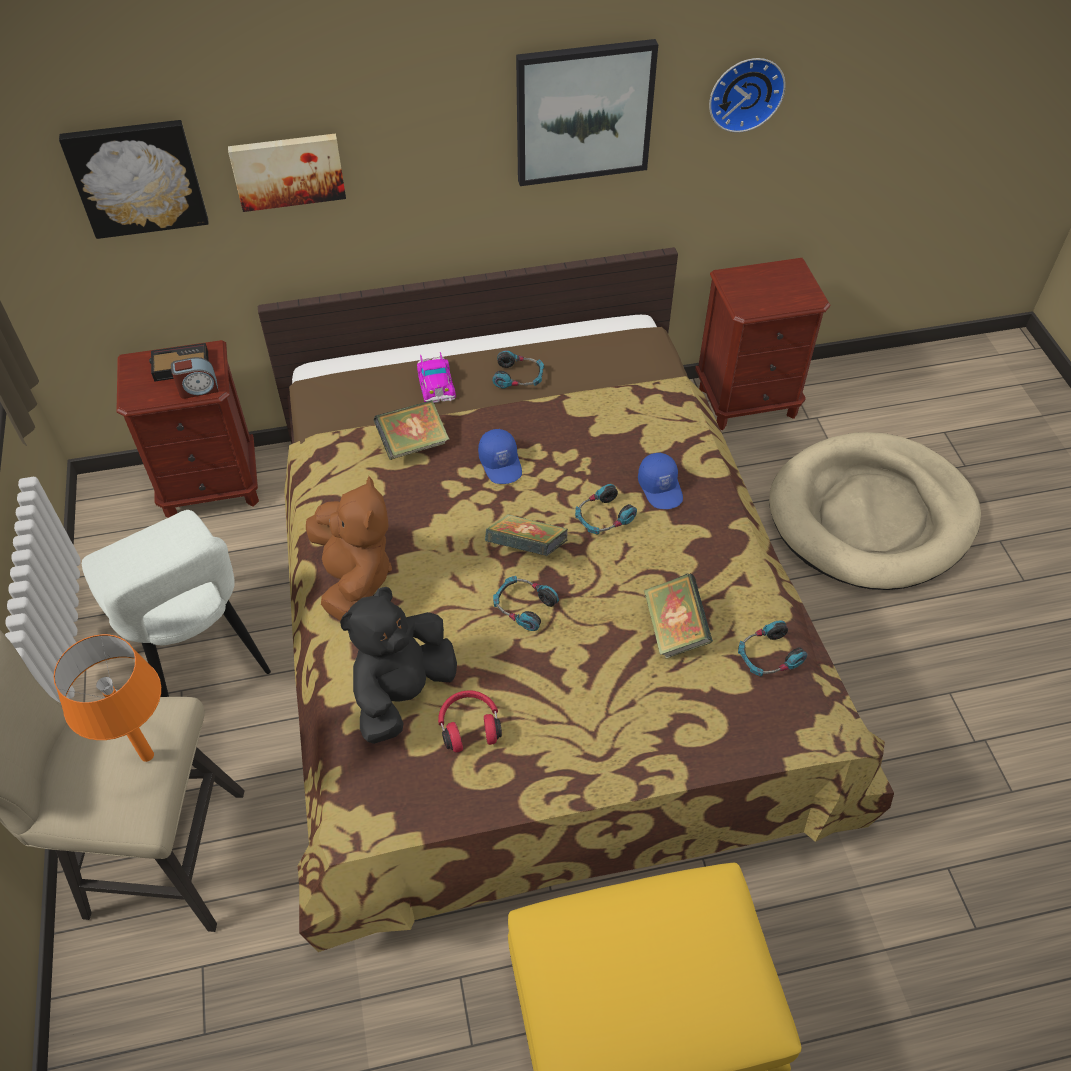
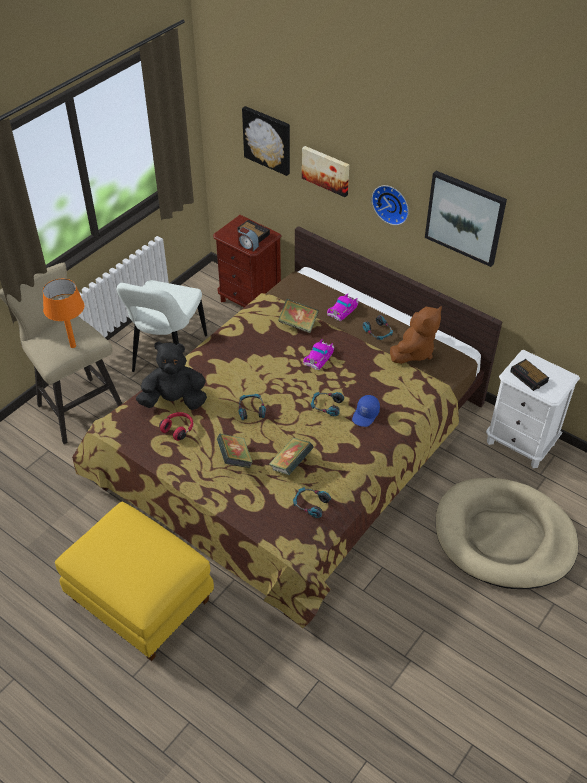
camera: 50 degrees right, 5 degrees down
brown plush toy [306,476,392,621] -> brown plush toy moved to [390,306,442,364]
blue cap [478,429,522,484] -> toy car [303,340,334,370]
book [485,514,568,556] -> book moved to [217,434,253,468]
brown nightstand [695,258,830,430] -> white nightstand [486,349,580,468]
wall clock [709,58,786,133] -> wall clock moved to [372,185,409,225]
none -> alarm clock [510,359,549,391]

